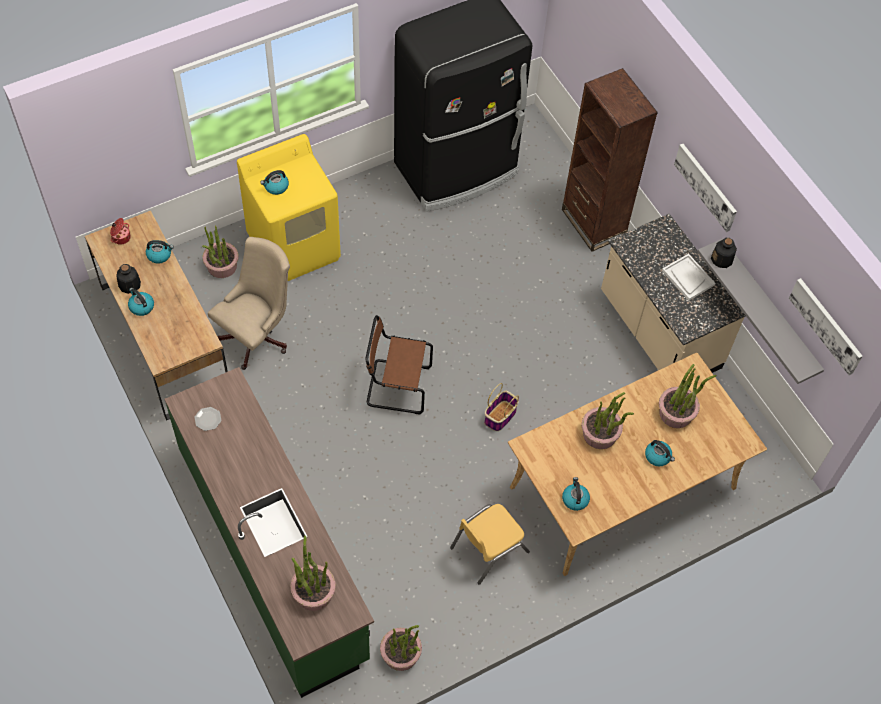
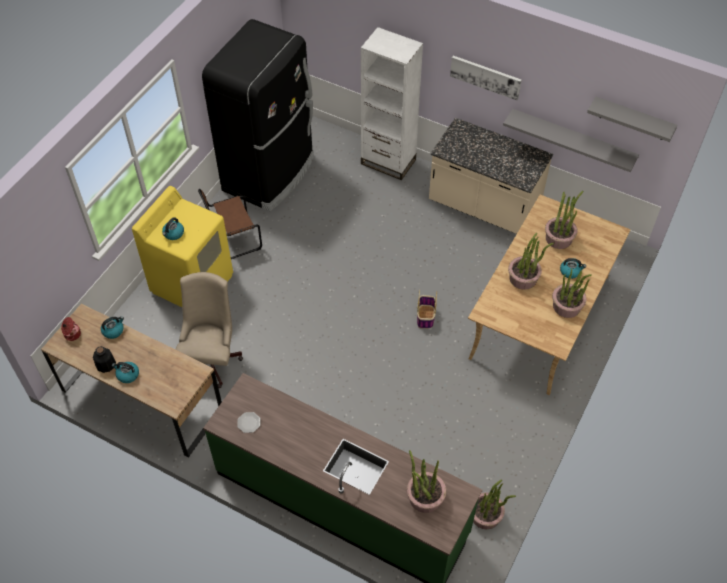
camera: 30 degrees left, 5 degrees down
potted plant [202,225,239,278] -> potted plant moved to [552,269,592,318]
brown chair [366,315,433,415] -> brown chair moved to [198,189,262,259]
yellow chair [450,504,530,584] -> none
brown bookcase [562,68,658,252] -> white bookcase [361,27,423,180]
kettle [562,477,590,511] -> none
white tray [662,254,716,301] -> none
bottle [711,238,737,268] -> none
picture [789,278,863,375] -> grey shelf [587,97,678,142]

